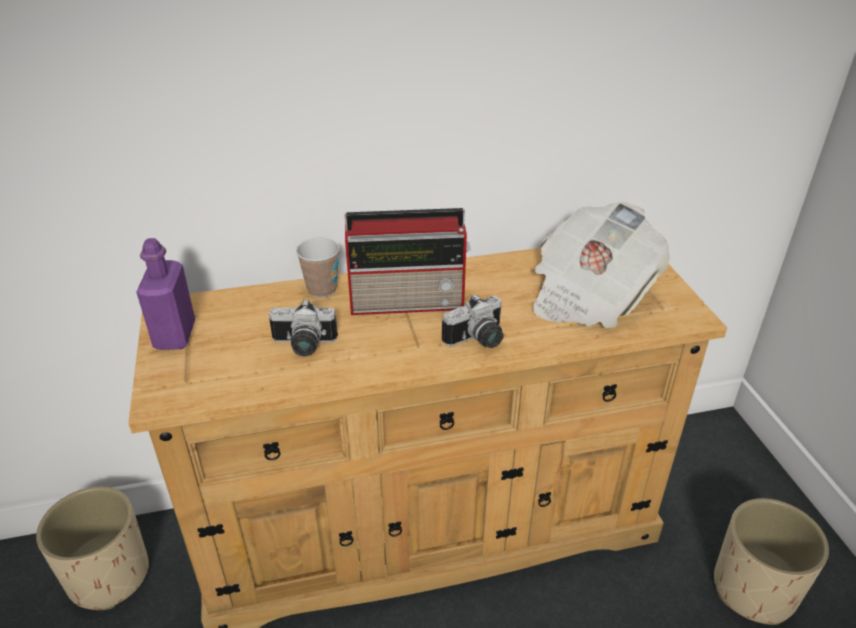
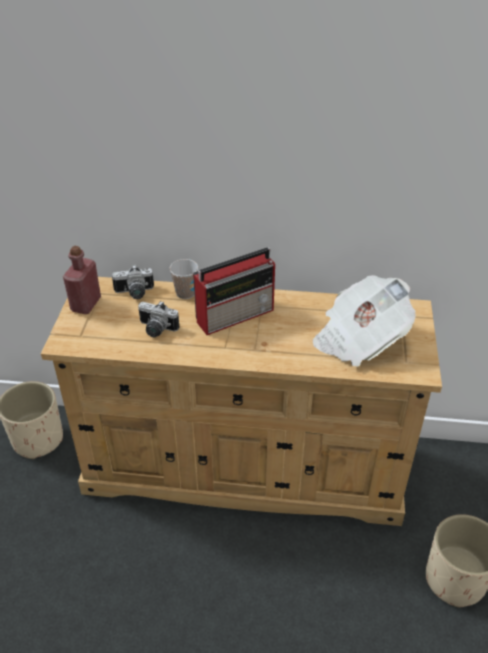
camera: 20 degrees right, 5 degrees up
purple bottle [136,238,195,350] -> red bottle [63,246,101,314]
radio [345,208,471,315] -> radio turned 45 degrees counterclockwise [193,247,275,335]
camera [442,294,504,348] -> camera moved to [112,265,154,299]

